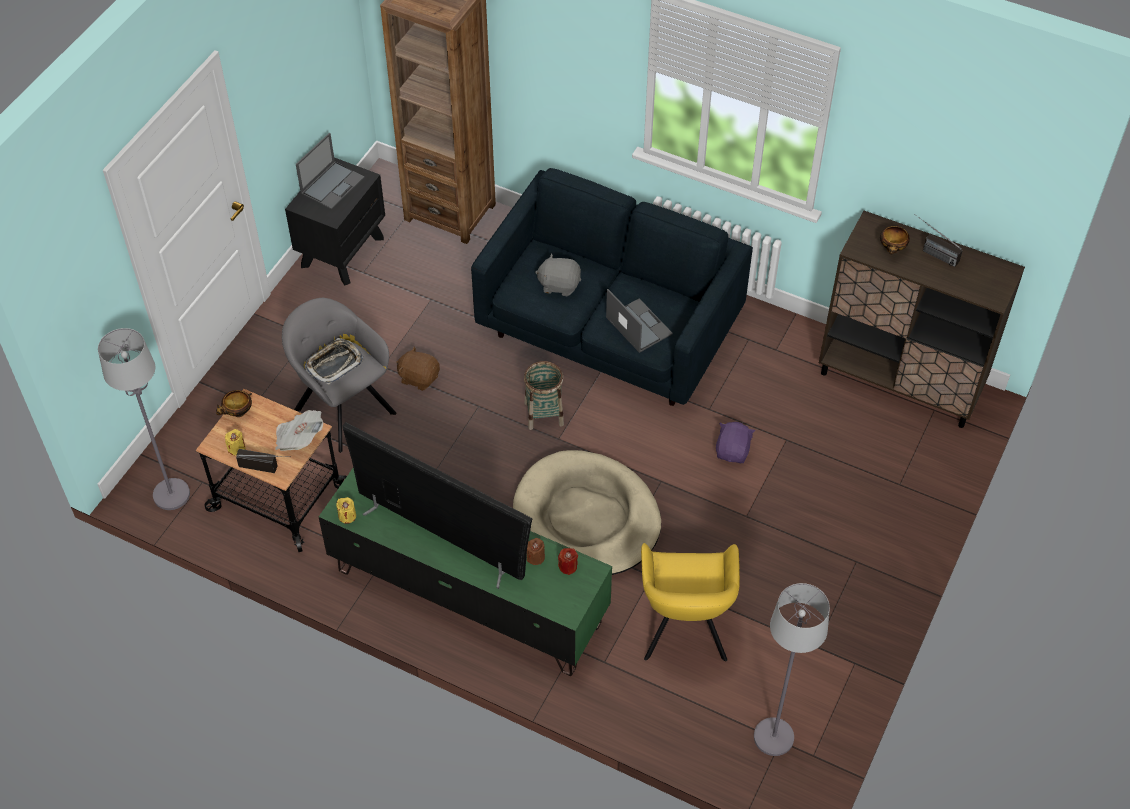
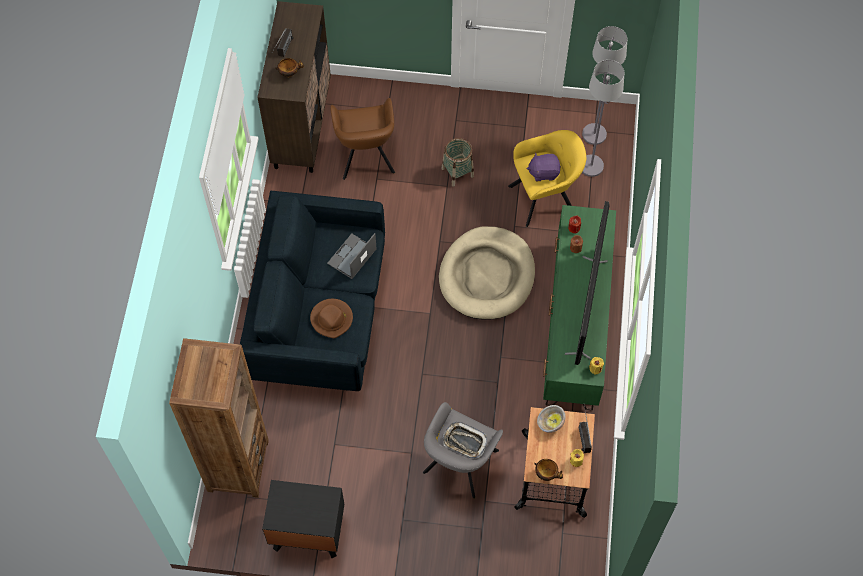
camera: 110 degrees left, 10 degrees up
grey floor lamp [98,328,190,510] -> grey floor lamp moved to [582,60,624,177]
newspaper [275,410,323,451] -> bowl [537,405,566,433]
laptop [296,133,365,209] -> none
brown plush toy [396,346,440,391] -> none
basket [524,361,564,430] -> basket moved to [442,138,474,186]
grey plush toy [535,253,581,296] -> brown hat [310,299,353,338]
purple plush toy [716,422,755,463] -> purple plush toy moved to [527,153,561,181]
none -> brown armchair [330,98,395,180]

